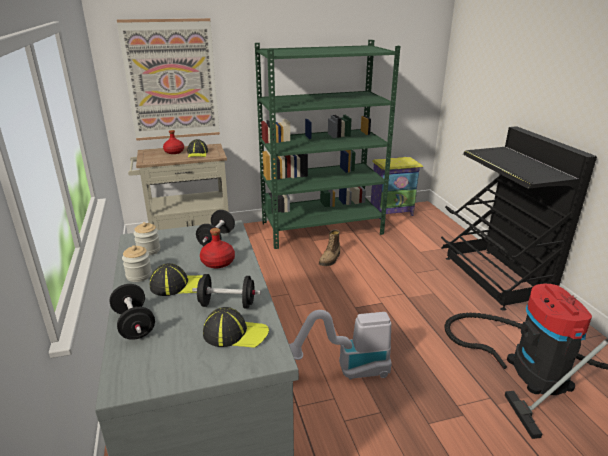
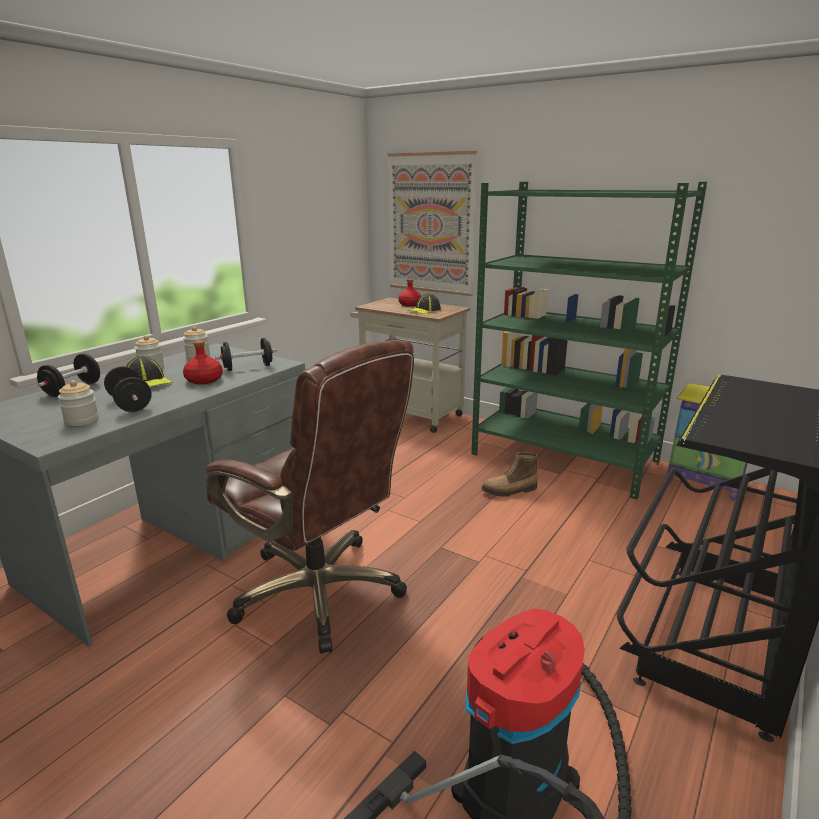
camera: 50 degrees right, 5 degrees down
cap [203,307,269,348] -> jar [58,380,99,426]
vacuum cleaner [289,310,392,380] -> brown office chair [205,340,414,654]

